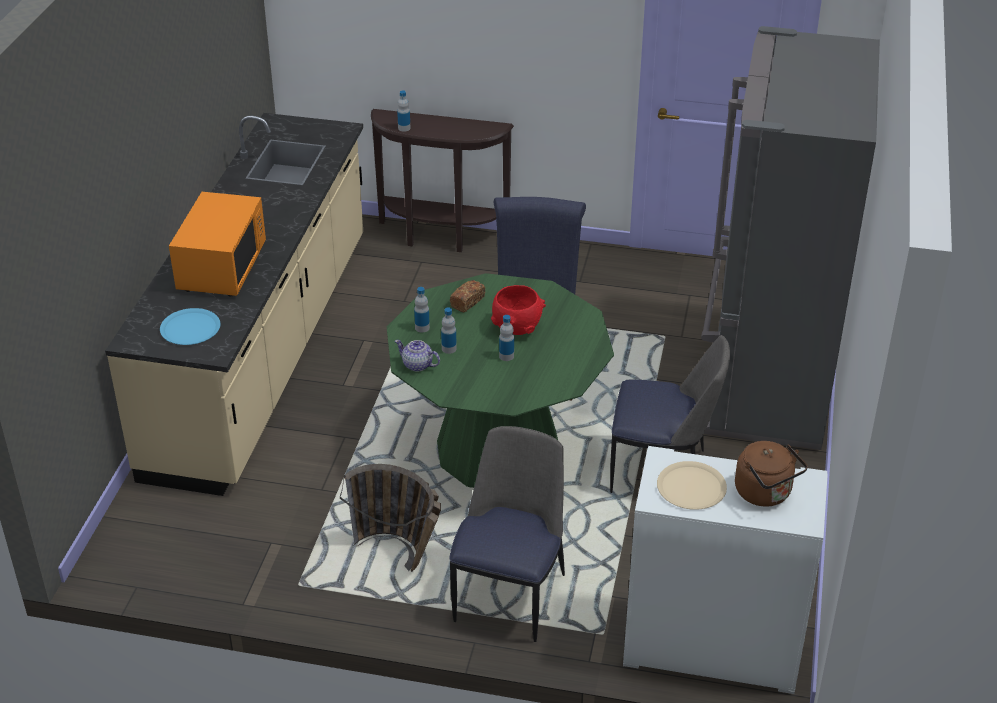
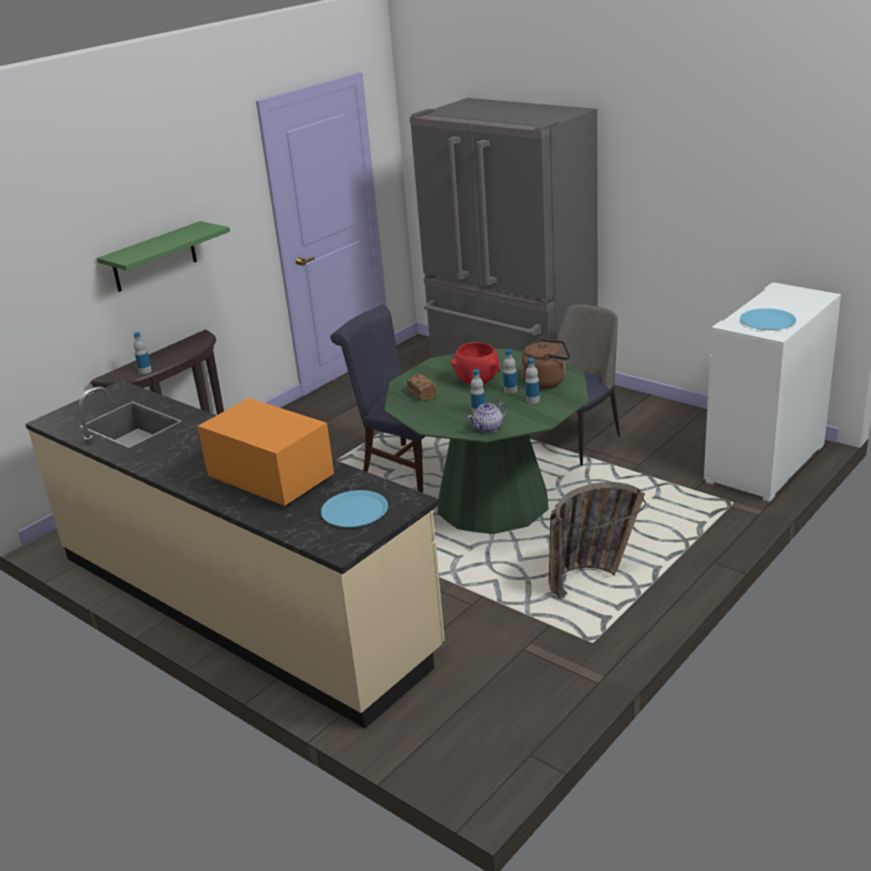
camera: 60 degrees left, 10 degrees down
bottle [414,287,430,332] -> bottle moved to [525,358,540,404]
chair [449,426,565,642] -> none
beige plate [657,461,727,510] -> blue plate [740,308,796,330]
brown kettle [735,441,808,507] -> brown kettle moved to [521,338,570,389]
none -> green shelf [97,221,230,292]

